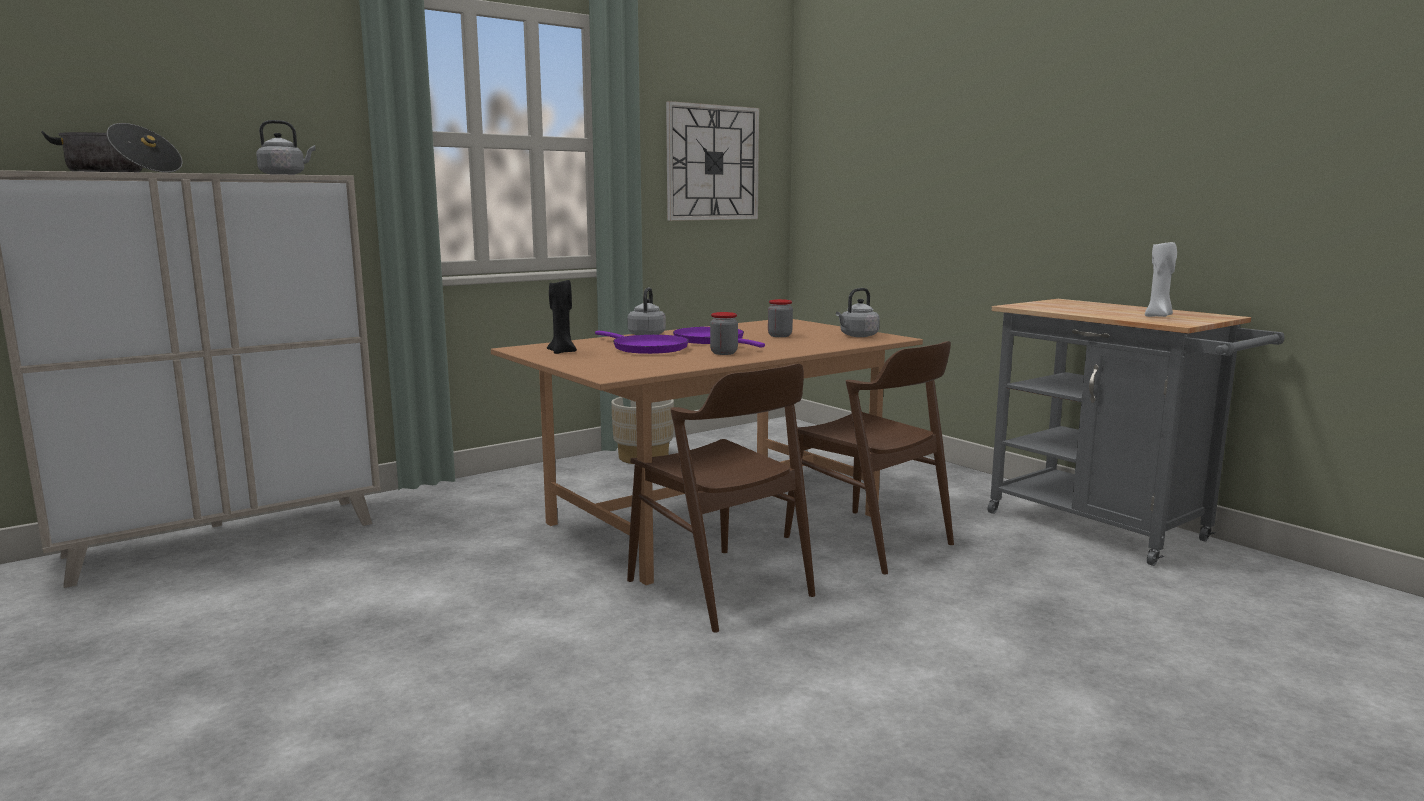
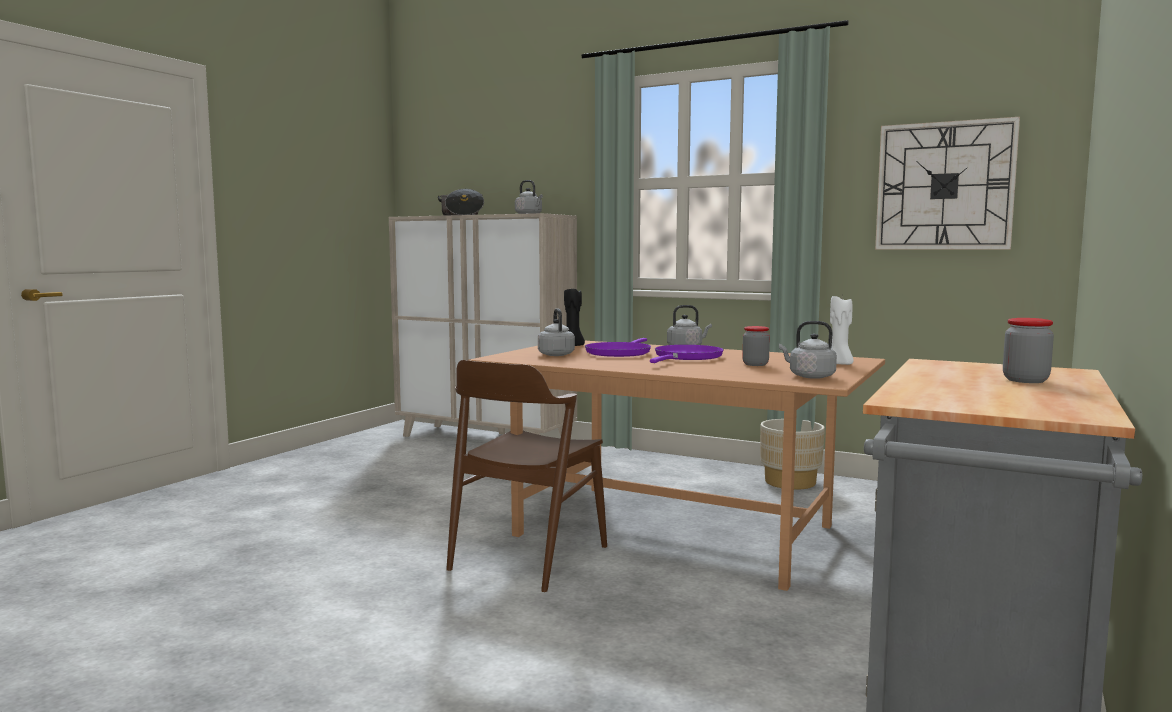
camera: 65 degrees right, 5 degrees down
jar [710,312,738,355] -> jar moved to [1003,318,1054,383]
brown chair [784,341,954,574] -> none
white candle [1145,242,1177,317] -> white candle moved to [830,296,854,365]
none -> grey kettle [538,308,575,356]

